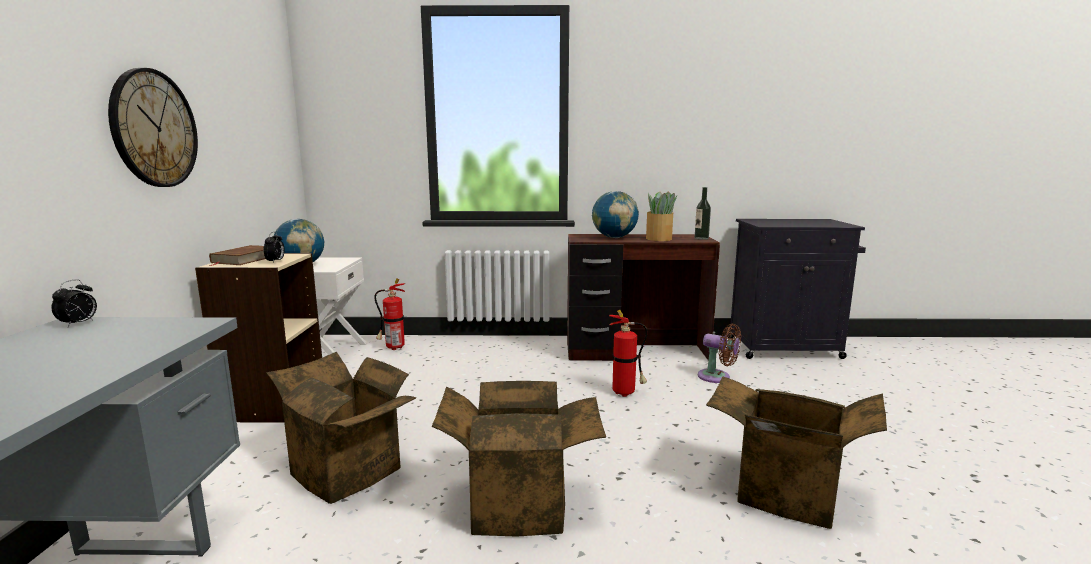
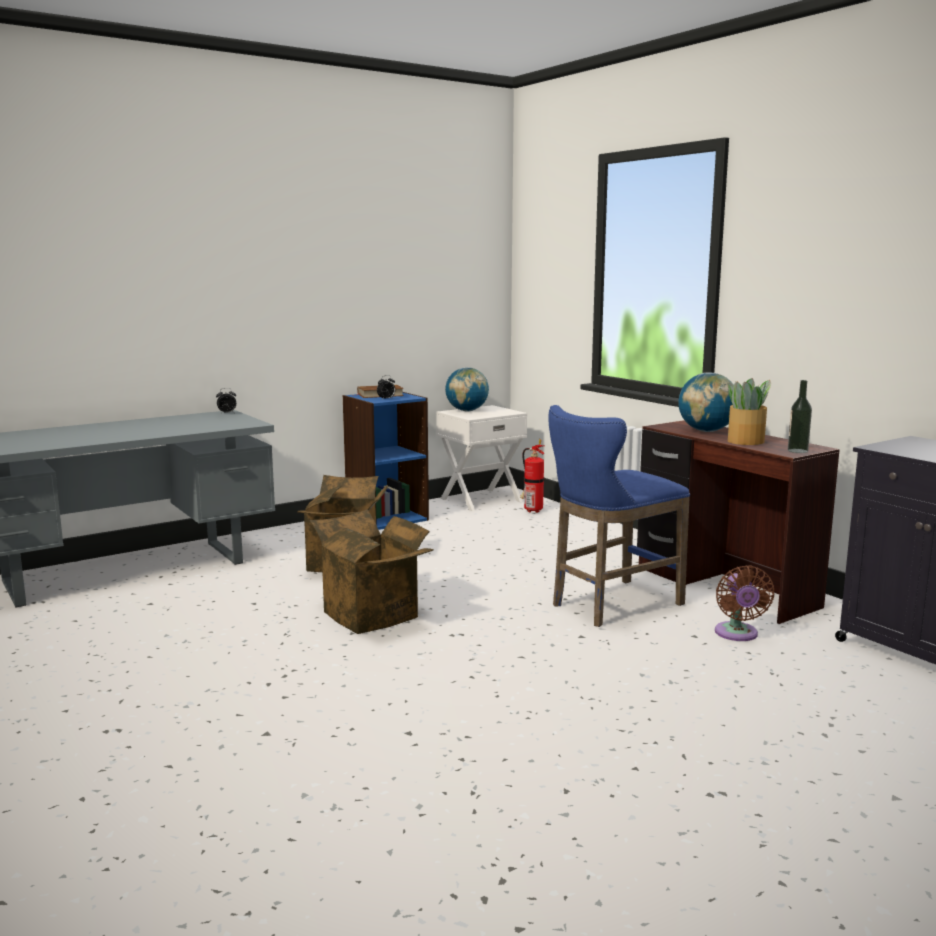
camera: 55 degrees right, 0 degrees up
wall clock [108,68,198,187] -> none
beige bookcase [195,253,322,423] -> blue bookcase [343,392,429,530]
fire extinguisher [609,310,648,397] -> blue stool [548,405,690,627]
cardboard box [706,377,887,529] -> none

